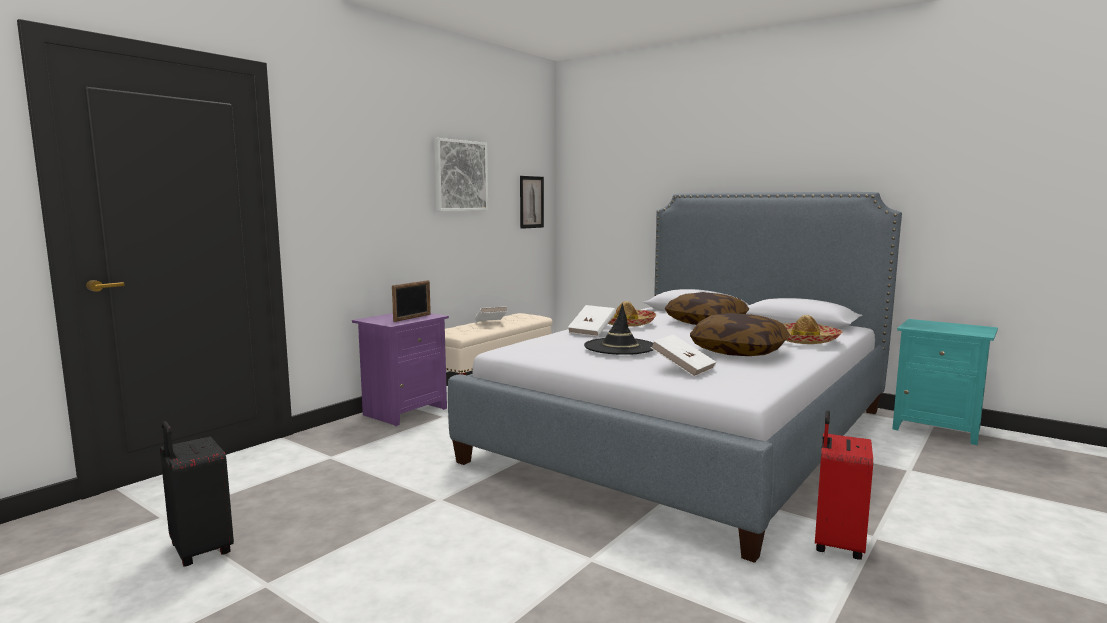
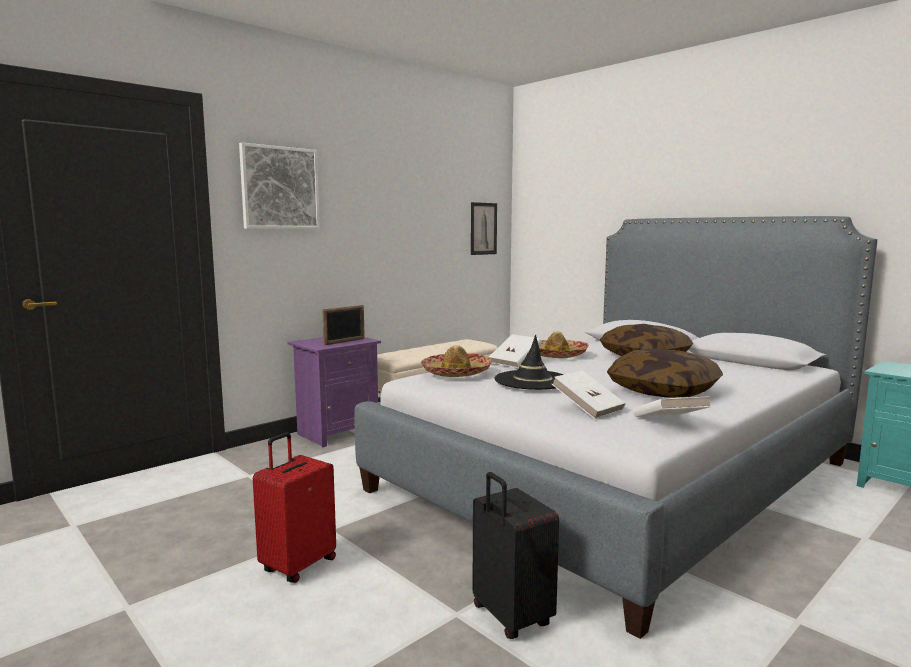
camera: 10 degrees right, 0 degrees up
black suitcase [160,421,234,567] -> black suitcase moved to [472,472,559,639]
picture [434,138,488,211] -> picture moved to [239,143,320,229]
white book [475,306,507,321] -> white book moved to [634,396,712,417]
hat [784,315,842,344] -> hat moved to [421,345,493,377]
red suitcase [815,411,873,560] -> red suitcase moved to [253,432,336,583]

